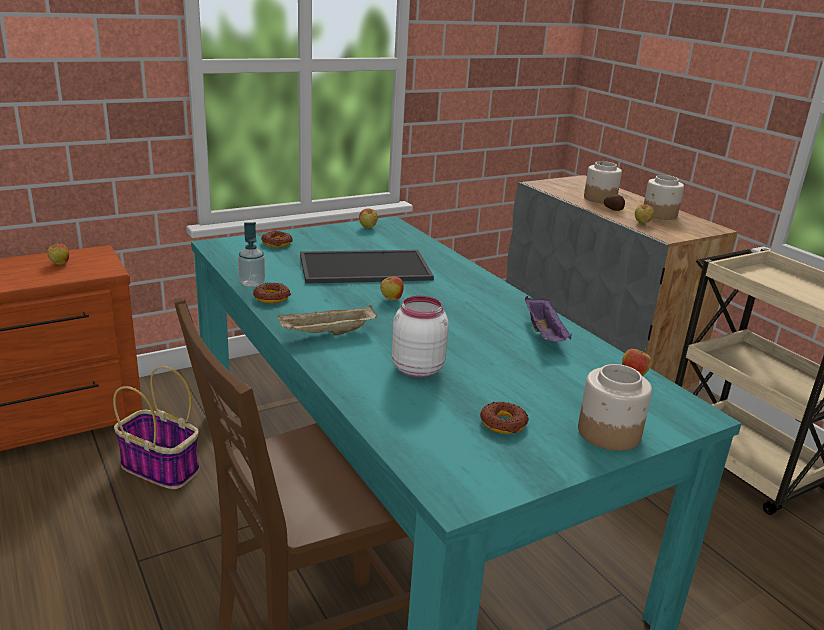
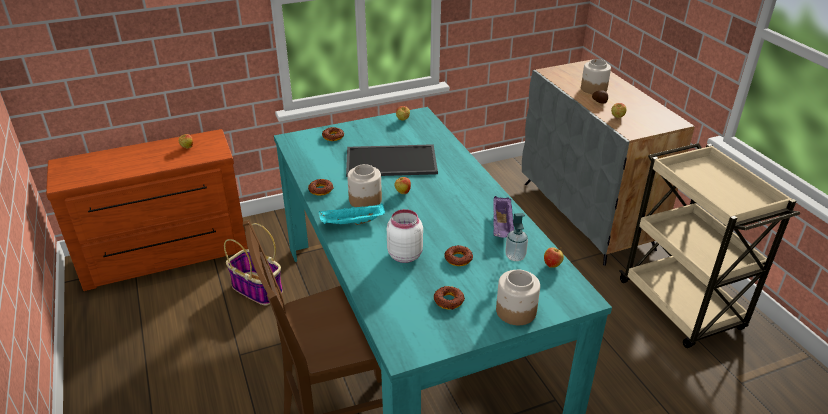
camera: 10 degrees right, 10 degrees up
soap dispenser [238,222,265,287] -> soap dispenser moved to [505,213,528,261]
beige tray [278,305,377,335] -> turquoise tray [319,203,385,225]
jar [644,175,684,220] -> jar moved to [347,164,382,207]
none -> donut [444,245,473,266]

